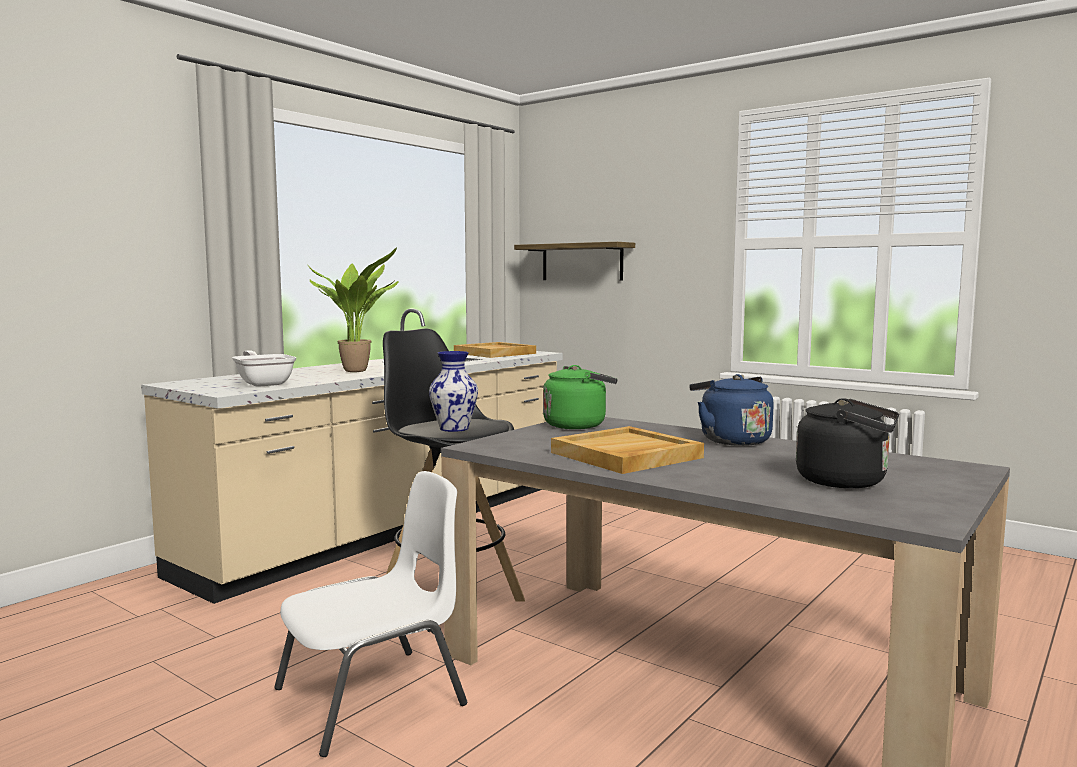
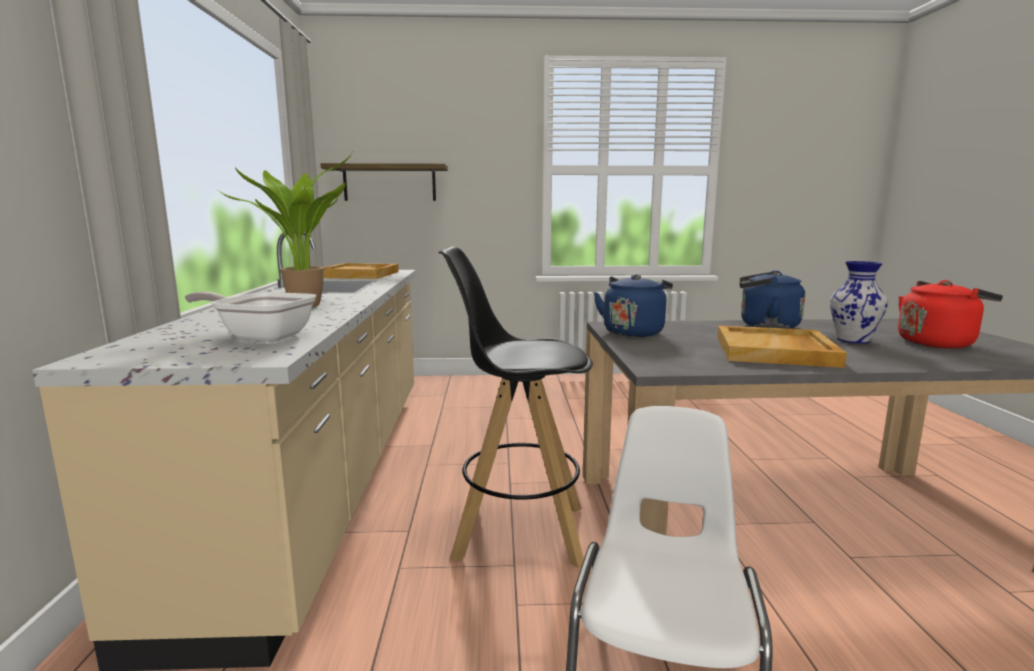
camera: 40 degrees left, 5 degrees up
vase [429,351,478,432] -> vase moved to [830,261,888,344]
green kettle [543,365,617,429] -> blue kettle [594,274,673,337]
black kettle [796,398,899,488] -> red kettle [898,280,1003,348]

